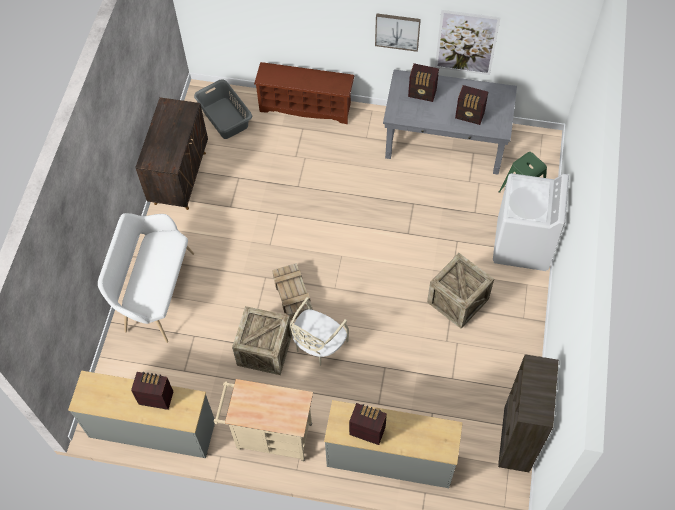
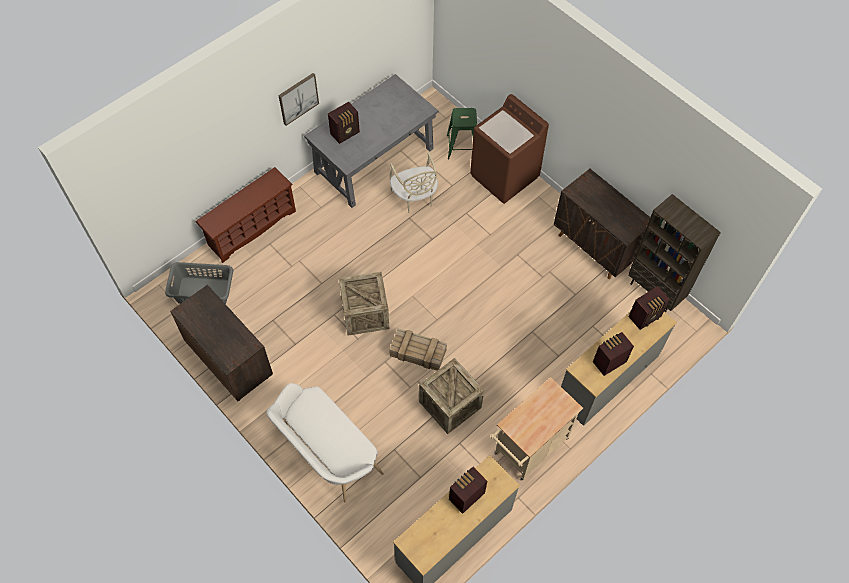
camera: 55 degrees left, 0 degrees up
beige chair [290,297,349,366] -> beige chair moved to [390,152,438,213]
crate [427,253,494,329] -> crate moved to [339,272,389,336]
picture [435,10,501,75] -> none
radio [455,85,488,125] -> radio moved to [629,286,670,330]
white washing machine [493,173,569,271] -> brown washing machine [470,94,549,204]
none -> brown cabinet [554,169,650,279]

